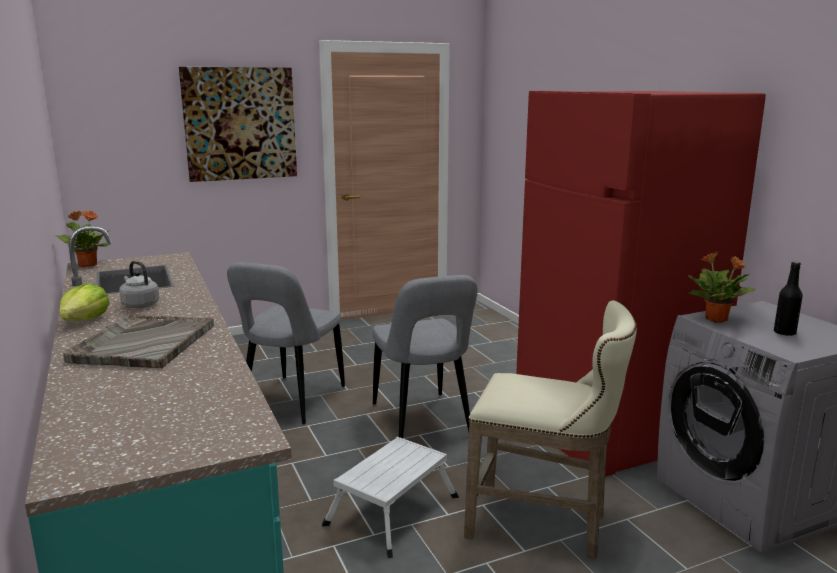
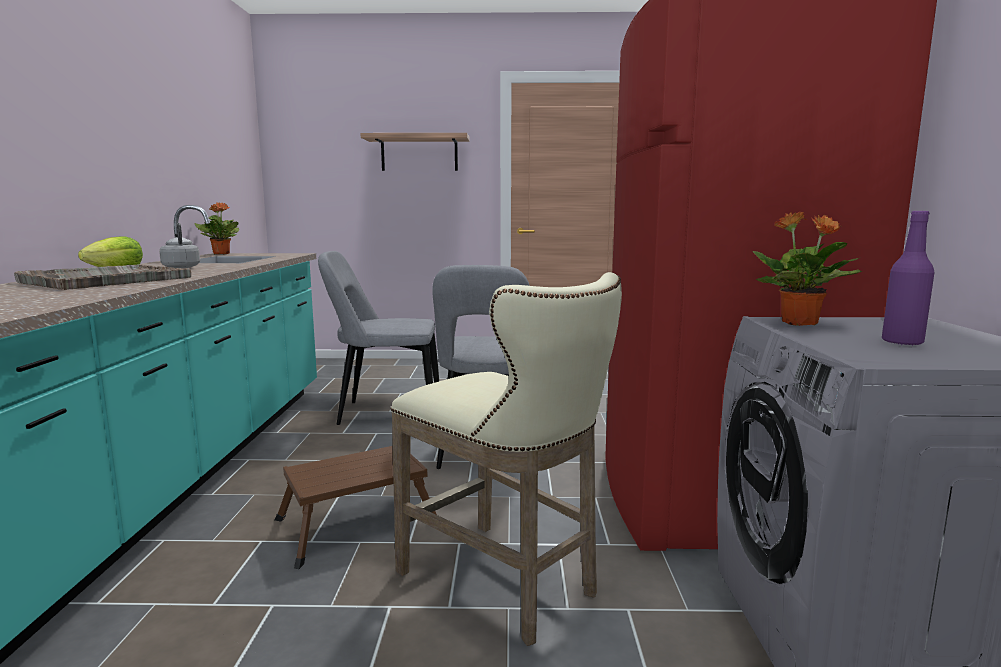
camera: 25 degrees right, 5 degrees down
picture [179,67,297,182] -> shelf [360,133,470,171]
grey chair [227,262,345,424] -> grey chair turned 45 degrees clockwise [318,251,439,425]
white step ladder [322,437,459,558] -> brown step ladder [275,446,437,569]
black bottle [774,261,803,336] -> purple bottle [882,211,935,346]

